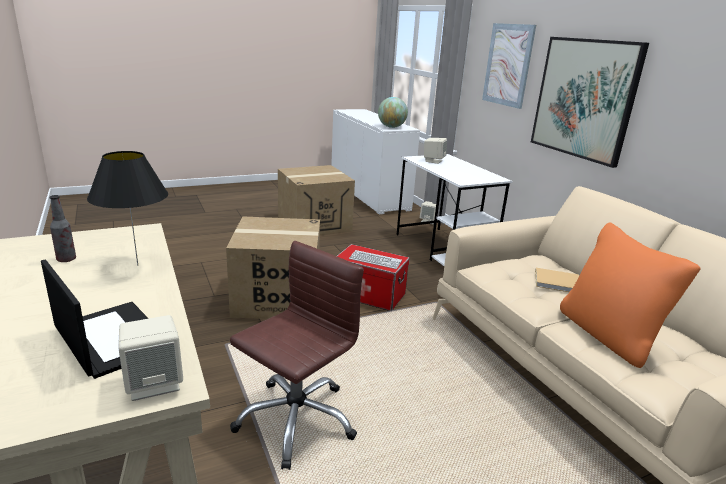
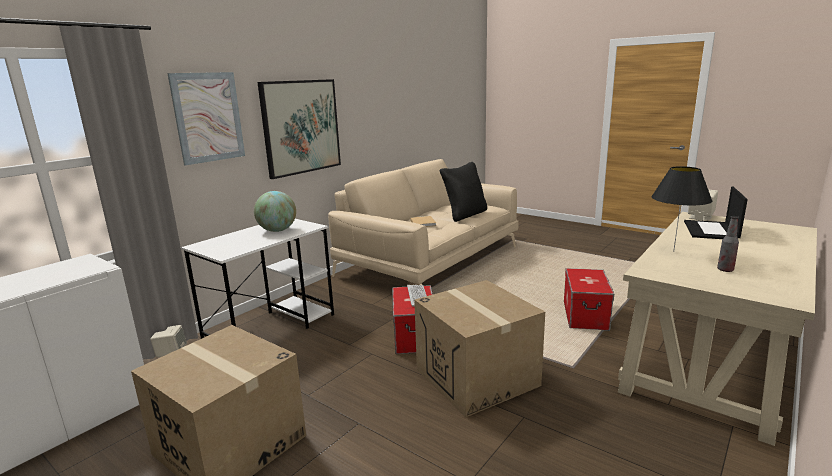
camera: 115 degrees left, 5 degrees down
brown office chair [230,241,364,470] -> storage box [564,268,614,331]
globe [378,97,408,128] -> globe moved to [254,191,296,232]
beige speaker [424,138,447,164] -> none
orange pillow [560,223,701,368] -> black pillow [439,162,487,222]

